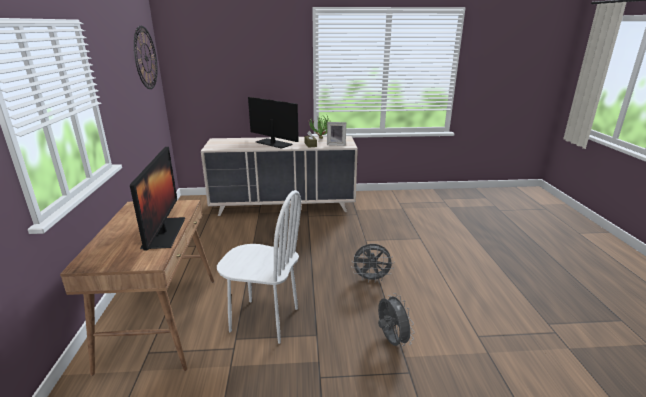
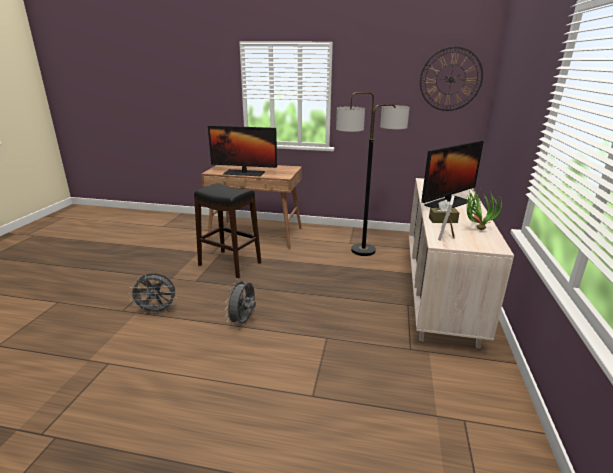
camera: 105 degrees right, 0 degrees up
white chair [217,190,301,344] -> black stool [194,183,261,278]
none -> floor lamp [336,92,410,256]

